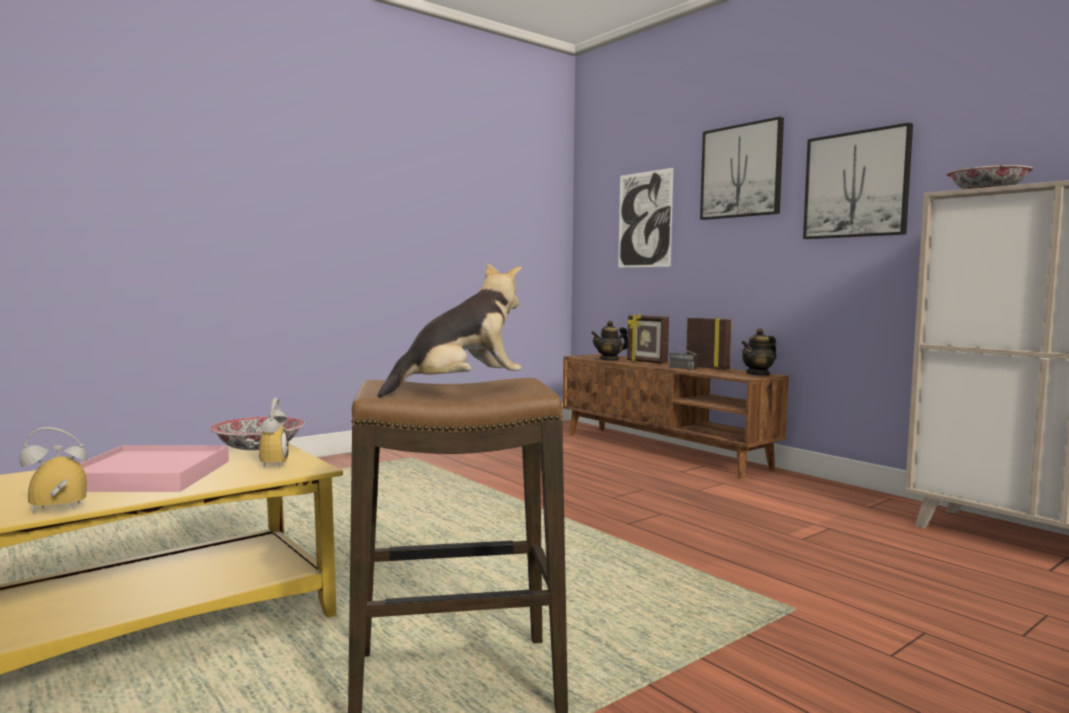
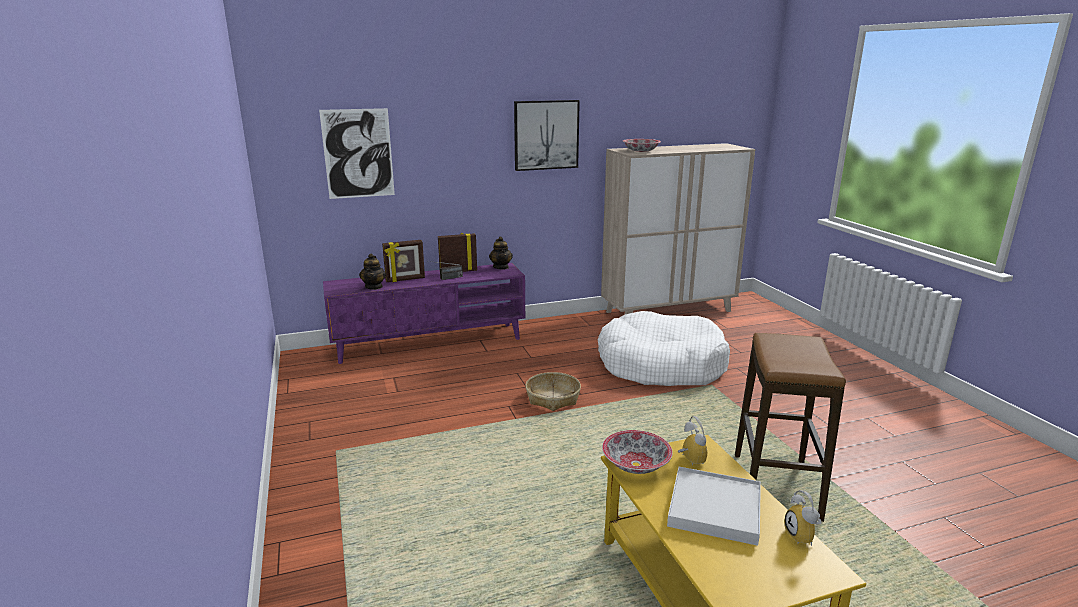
camera: 70 degrees left, 15 degrees up
pink tray [80,445,229,492] -> white tray [667,467,761,546]
alarm clock [245,398,288,468] -> alarm clock turned 60 degrees clockwise [678,416,707,465]
plush toy [378,263,522,397] -> none
brown tv stand [563,354,789,480] -> purple tv stand [323,263,525,364]
picture [700,117,784,220] -> none
none -> basket [525,372,581,411]
none -> white dog bed [598,311,730,386]

